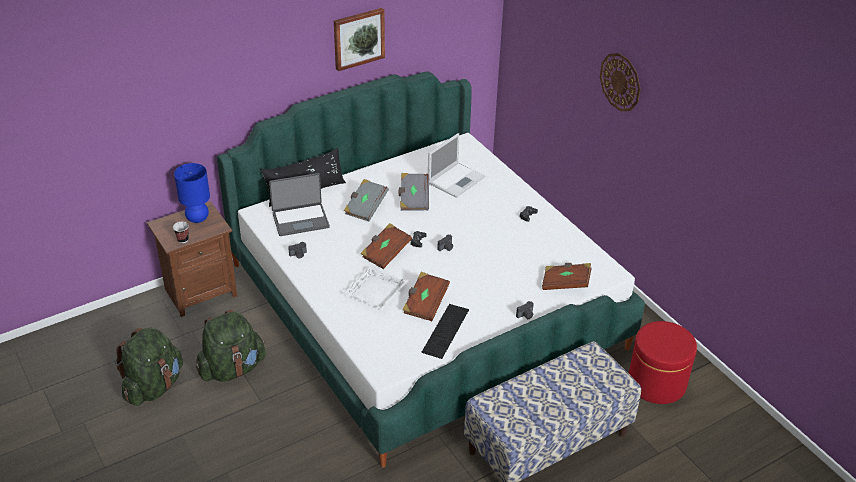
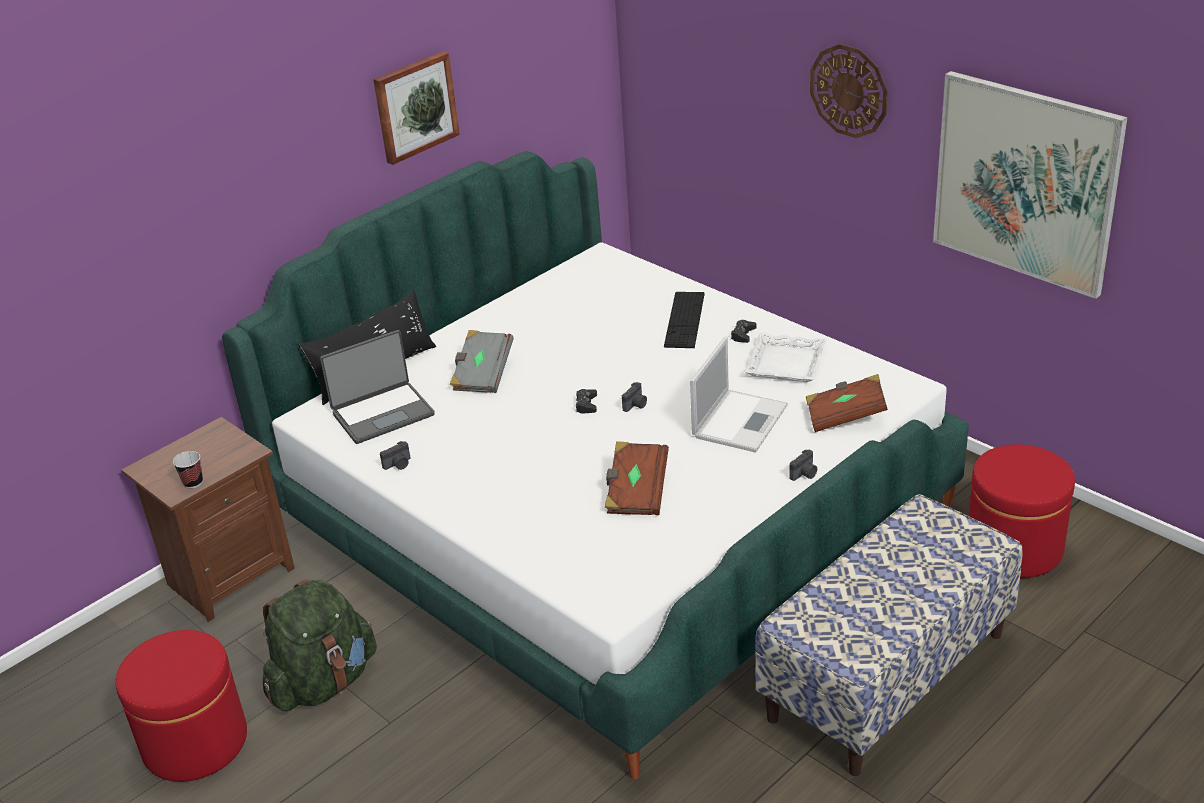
camera: 10 degrees left, 5 degrees down
green backpack [115,328,183,406] -> red ottoman [115,630,247,782]
blue table lamp [174,163,210,223] -> none
white tray [343,266,407,310] -> white tray moved to [745,332,827,382]
brown book [360,223,412,269] -> none
grey book [398,173,429,211] -> none
keyboard [422,304,469,359] -> keyboard moved to [664,292,705,348]
laptop [428,133,485,198] -> laptop moved to [690,337,788,452]
none -> picture [933,71,1128,299]

